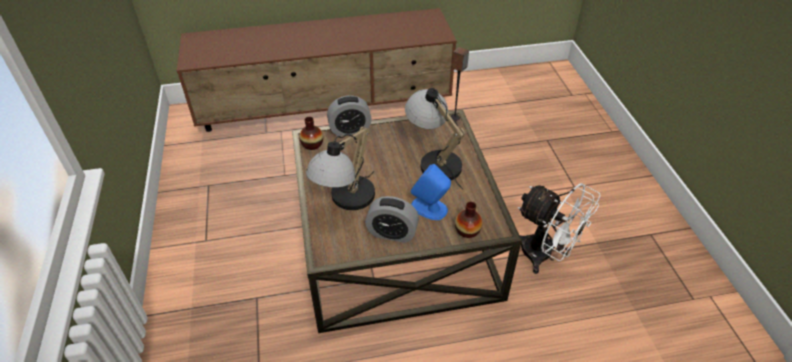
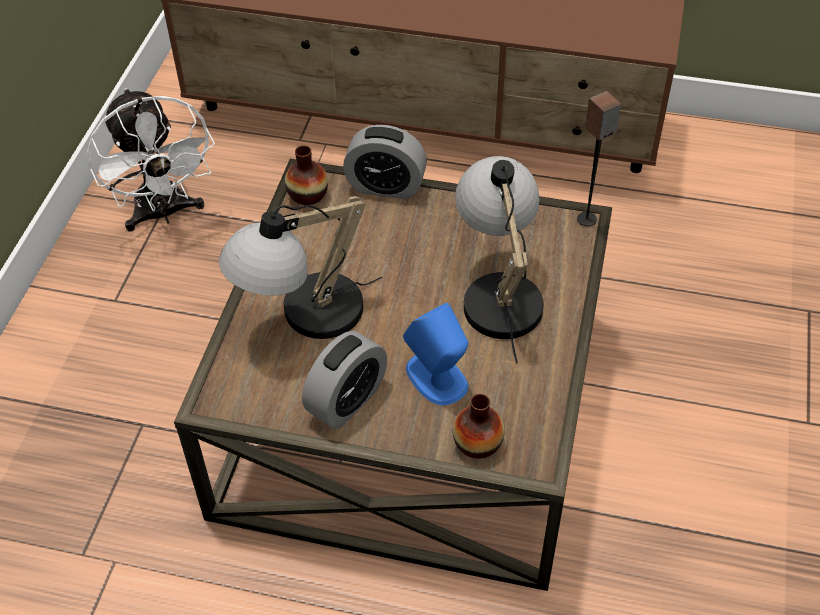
camera: 25 degrees right, 5 degrees up
alarm clock [365,196,419,243] -> alarm clock turned 90 degrees counterclockwise [302,331,387,428]
white fan [518,183,601,274] -> white fan moved to [87,88,215,232]

